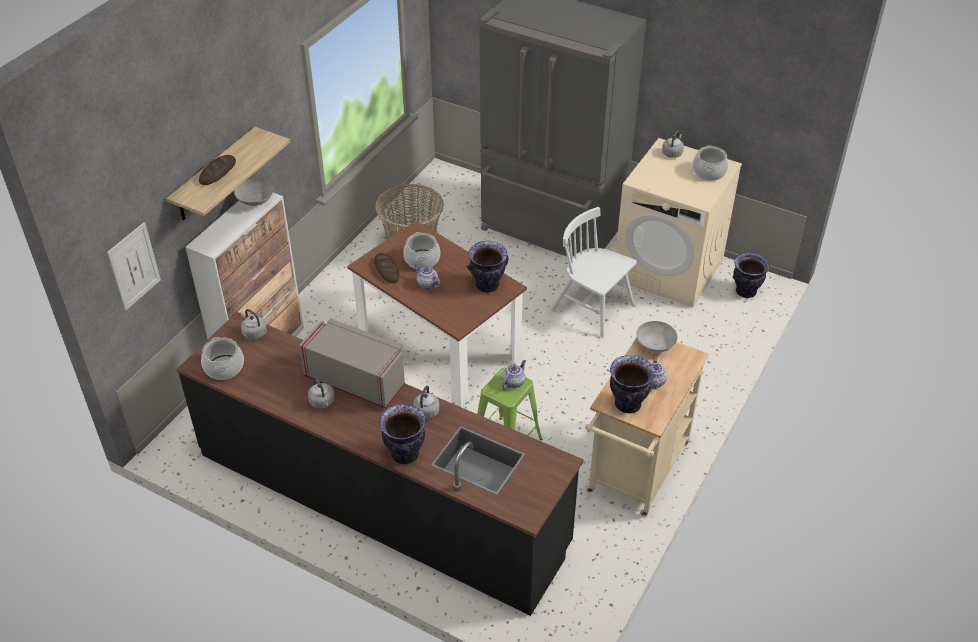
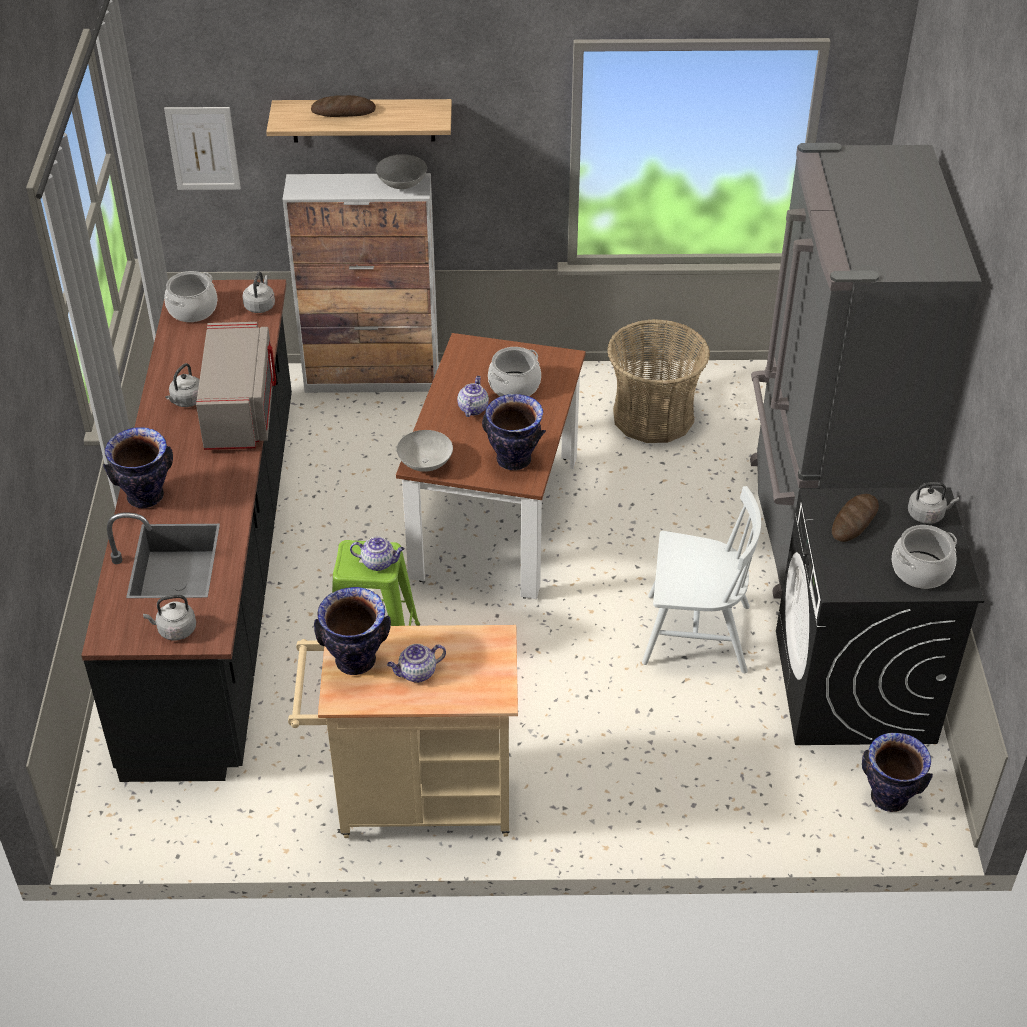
camera: 60 degrees right, 0 degrees up
bread [374,253,399,283] -> bread moved to [832,494,879,542]
grey kettle [413,386,440,419] -> grey kettle moved to [143,595,196,641]
white chair [551,207,637,338] -> white chair turned 90 degrees clockwise [642,486,761,673]
beige washing machine [616,138,742,307] -> black washing machine [776,487,984,745]
grey bowl [636,321,677,352] -> grey bowl moved to [397,430,453,472]

